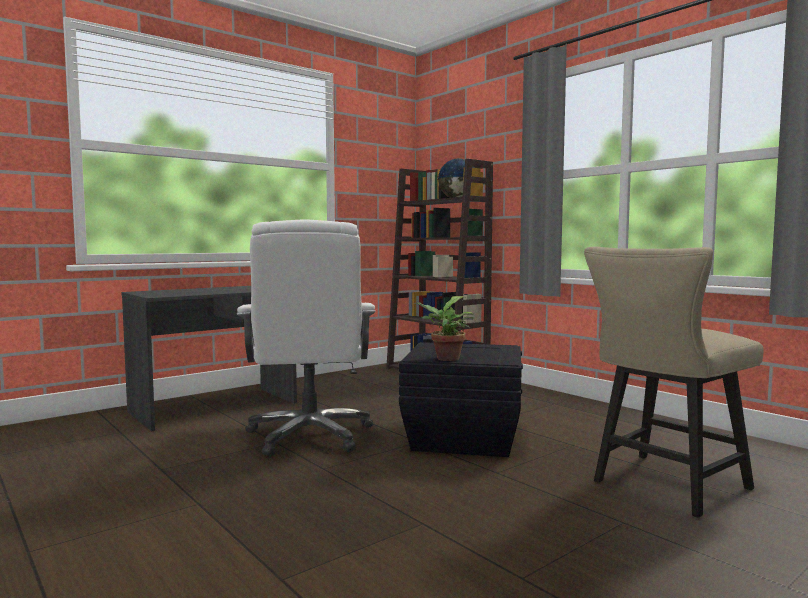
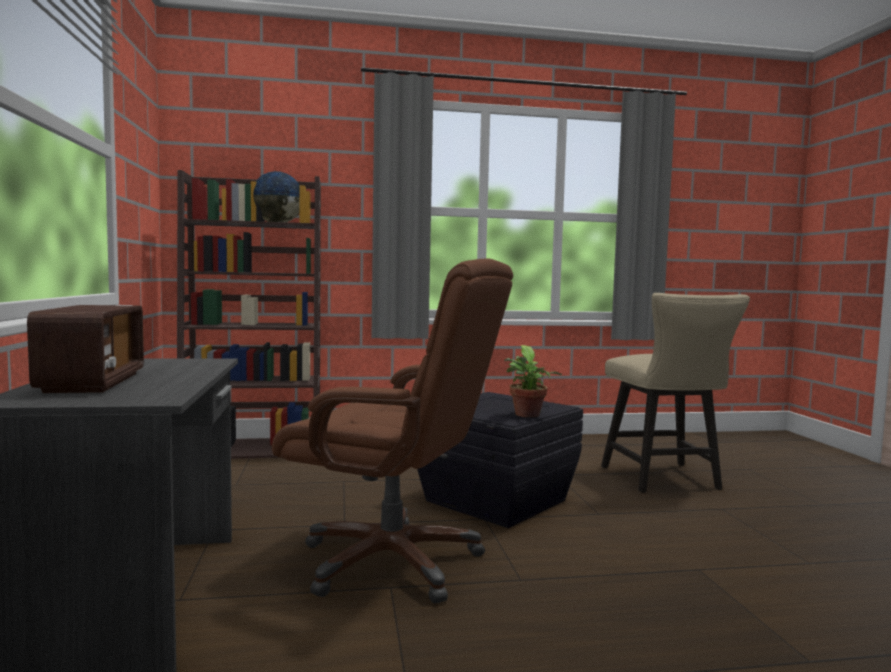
camera: 60 degrees left, 0 degrees up
white office chair [237,219,375,456] -> brown office chair [272,258,513,604]
none -> radio [27,305,144,393]

